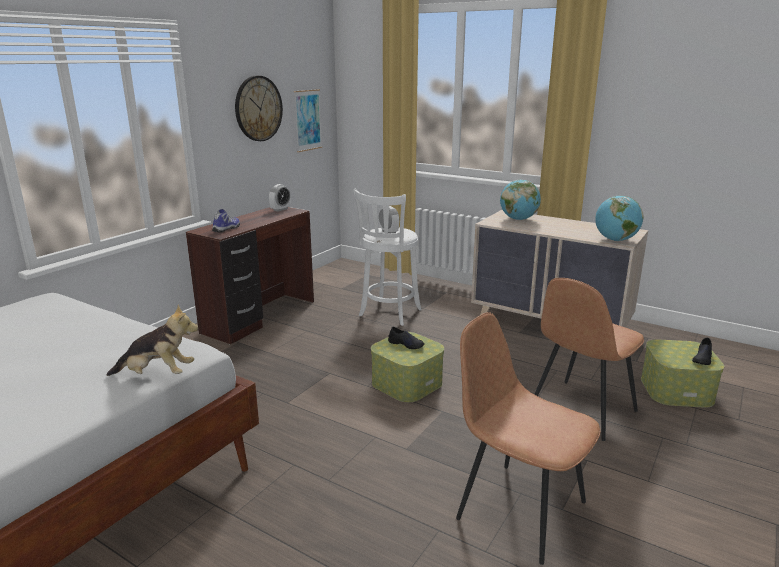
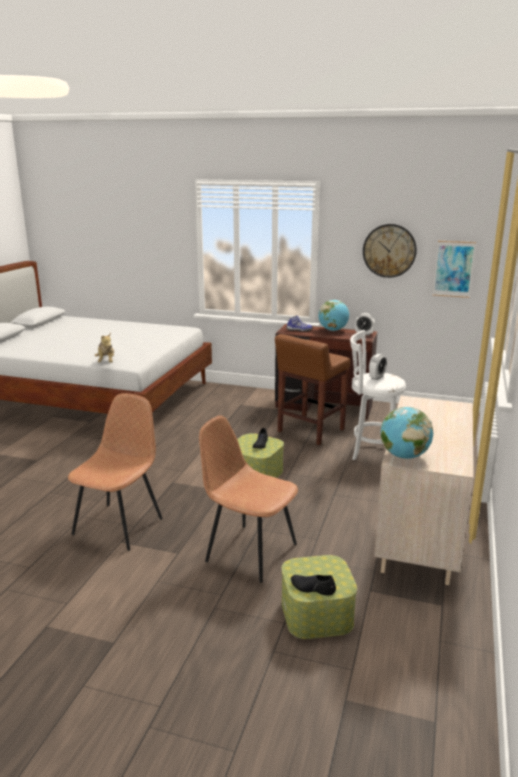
camera: 75 degrees right, 0 degrees up
globe [500,180,541,220] -> globe moved to [318,300,349,331]
none -> brown stool [275,334,350,445]

